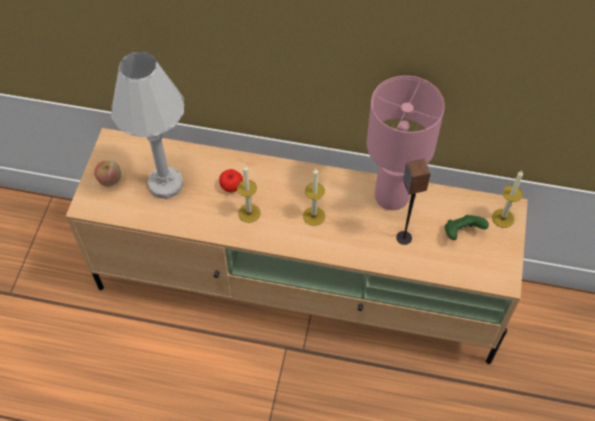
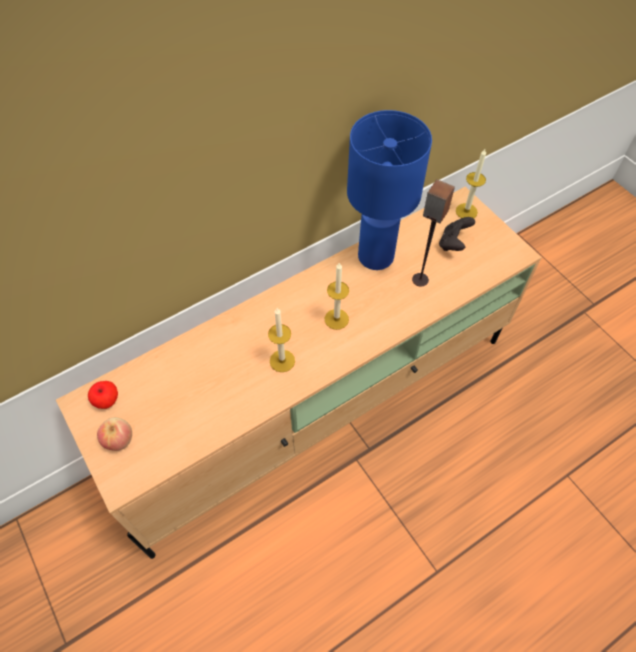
camera: 45 degrees left, 0 degrees up
white table lamp [111,52,184,199] -> none
apple [219,169,243,192] -> apple moved to [88,381,118,409]
pink table lamp [367,76,445,210] -> blue table lamp [347,110,432,270]
green game controller [445,215,489,240] -> black game controller [439,217,475,251]

